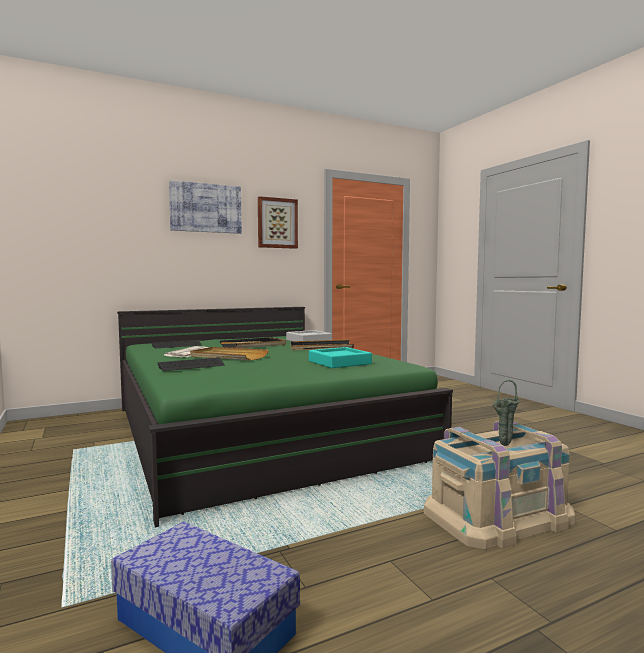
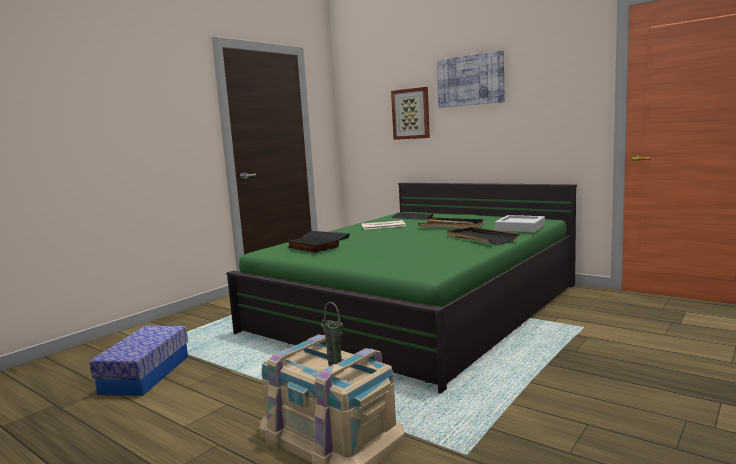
camera: 65 degrees right, 5 degrees up
beige tray [190,347,269,360] -> none
picture [258,196,298,249] -> picture moved to [391,87,430,140]
turquoise tray [309,347,372,368] -> none
none -> black book [287,236,339,253]

